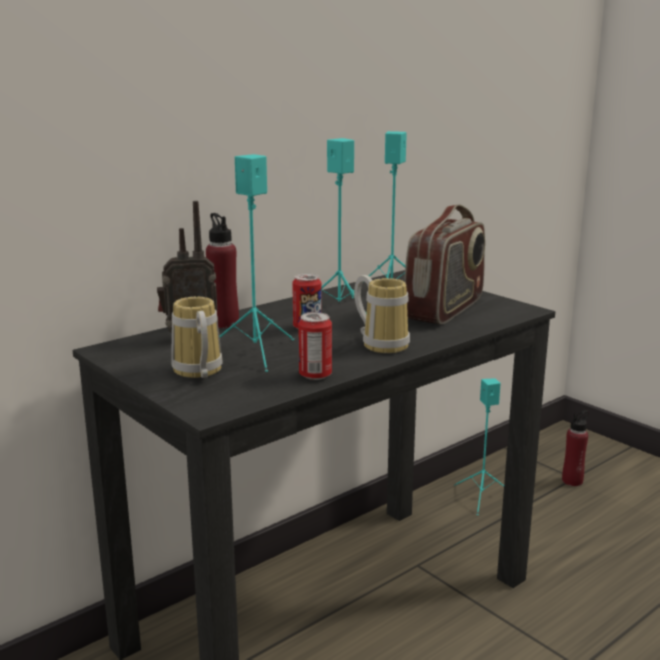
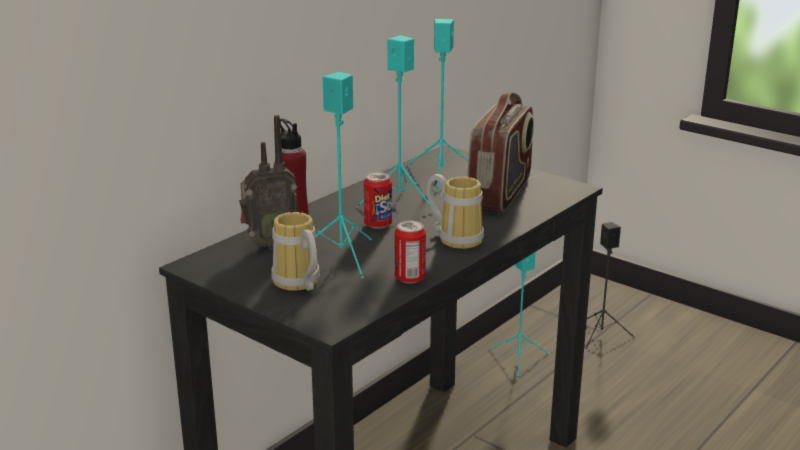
camera: 10 degrees left, 5 degrees up
red bottle [562,410,589,486] -> black speaker [585,222,635,349]

